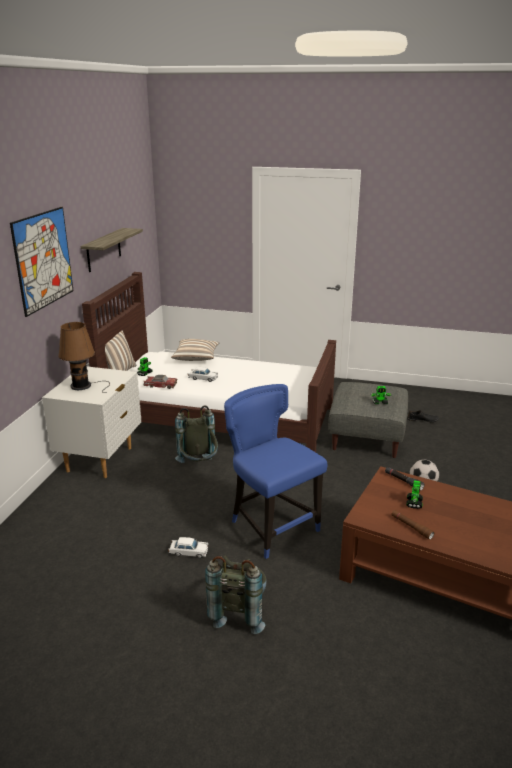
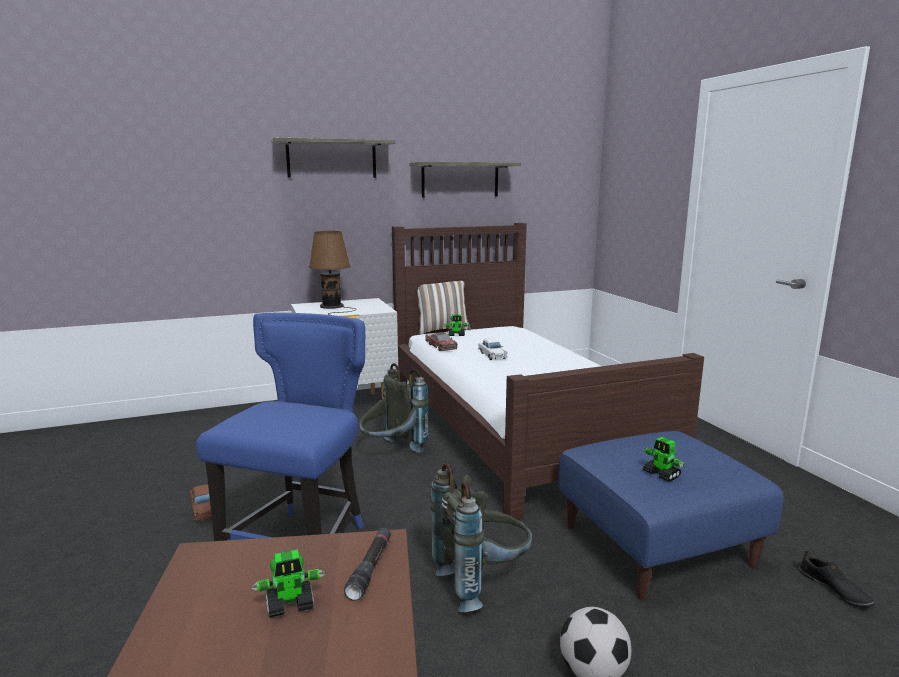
camera: 55 degrees right, 10 degrees down
picture [10,207,73,317] -> shelf [271,137,396,178]
white toy car [168,537,208,558] -> brown toy car [190,484,212,521]
pillow [171,339,219,361] -> none
grey backpack [205,556,266,634] -> grey backpack moved to [430,463,532,612]
grey ottoman [328,382,408,458] -> blue ottoman [559,431,784,600]
brown flashlight [391,510,435,540] -> none

